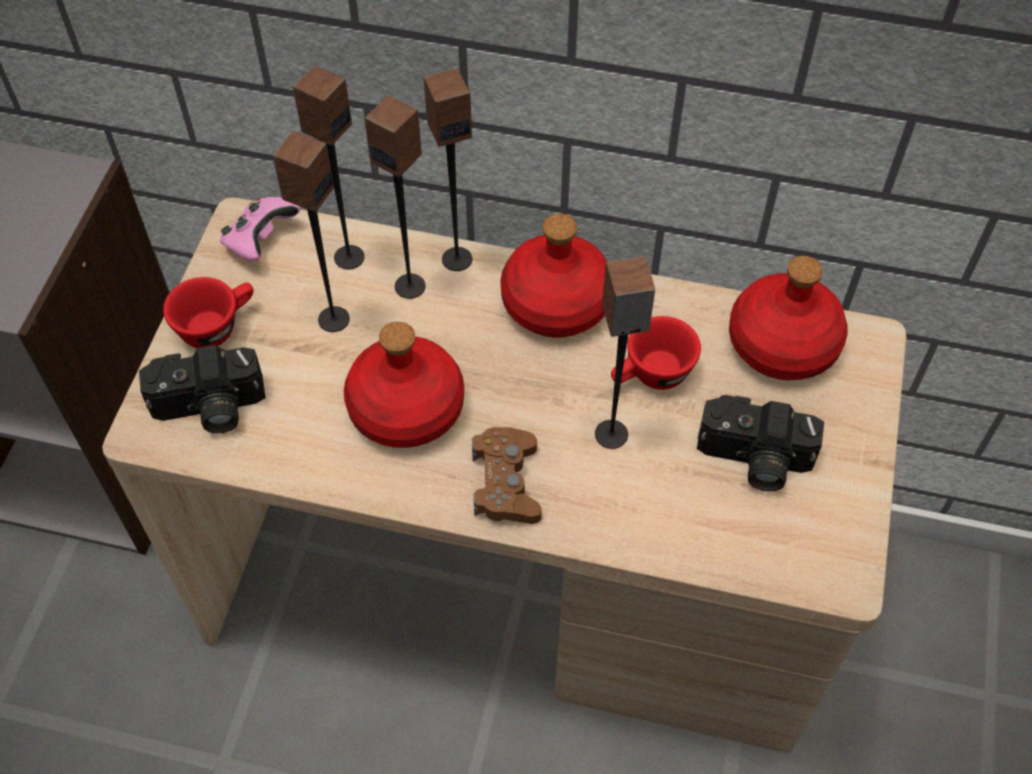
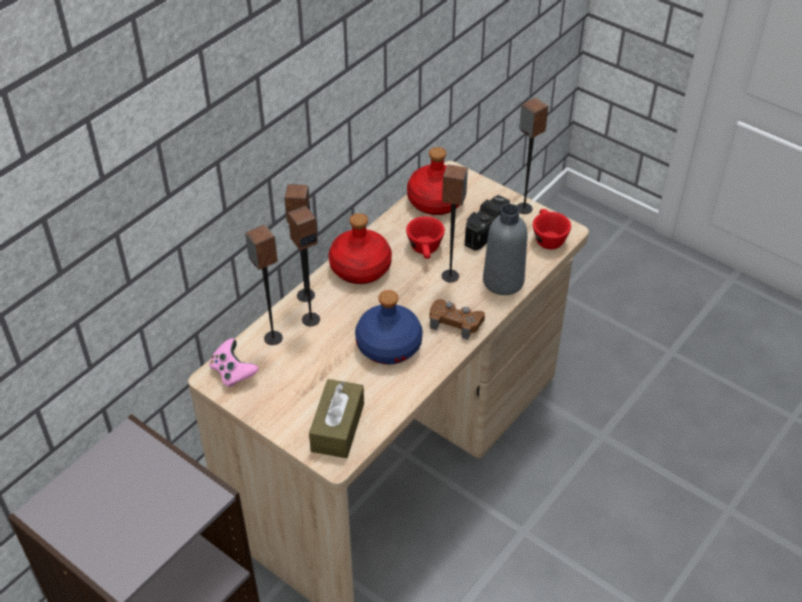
camera: 65 degrees left, 10 degrees down
camera [139,345,266,433] -> brown tissue box [309,379,364,458]
red cup [163,277,254,348] -> red cup moved to [533,209,571,249]
speaker [272,131,350,332] -> speaker moved to [517,97,548,214]
red bottle [344,322,464,448] -> blue bottle [355,290,423,364]
none -> grey bottle [483,204,528,295]

